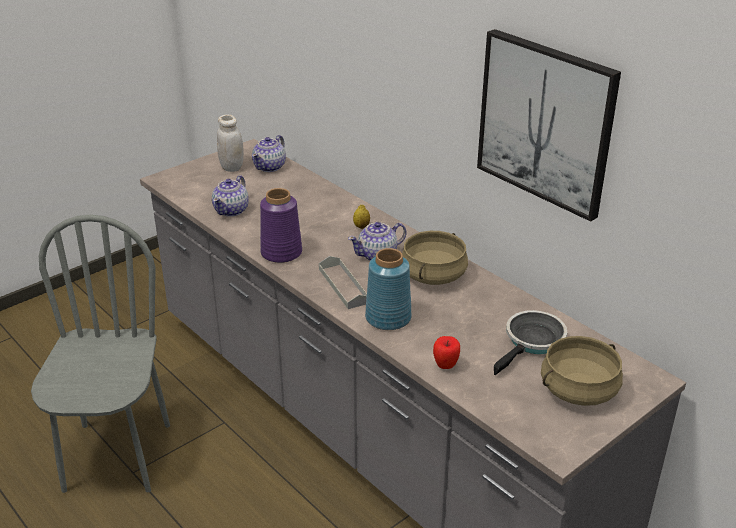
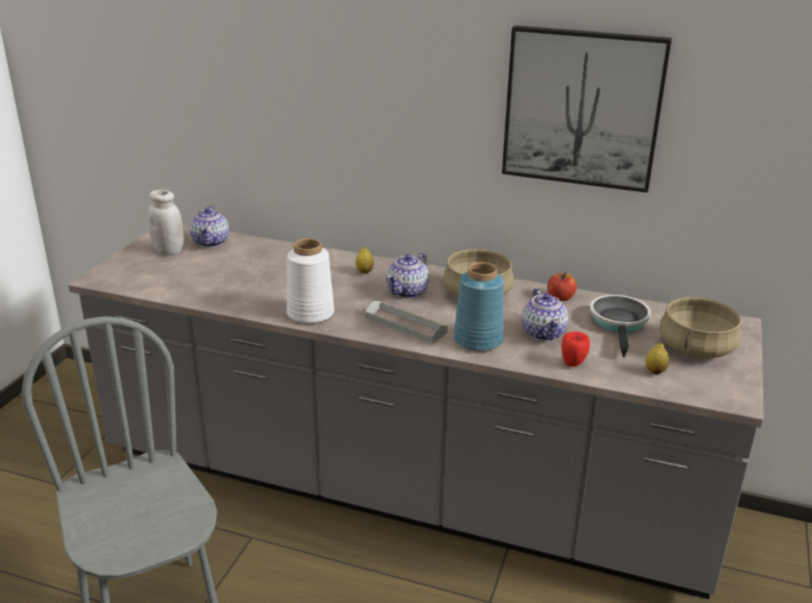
camera: 30 degrees left, 5 degrees down
teapot [212,175,249,217] -> teapot moved to [522,288,568,341]
purple vase [260,188,302,263] -> white vase [287,238,334,324]
none -> apple [547,272,576,301]
none -> lemon [646,343,669,375]

